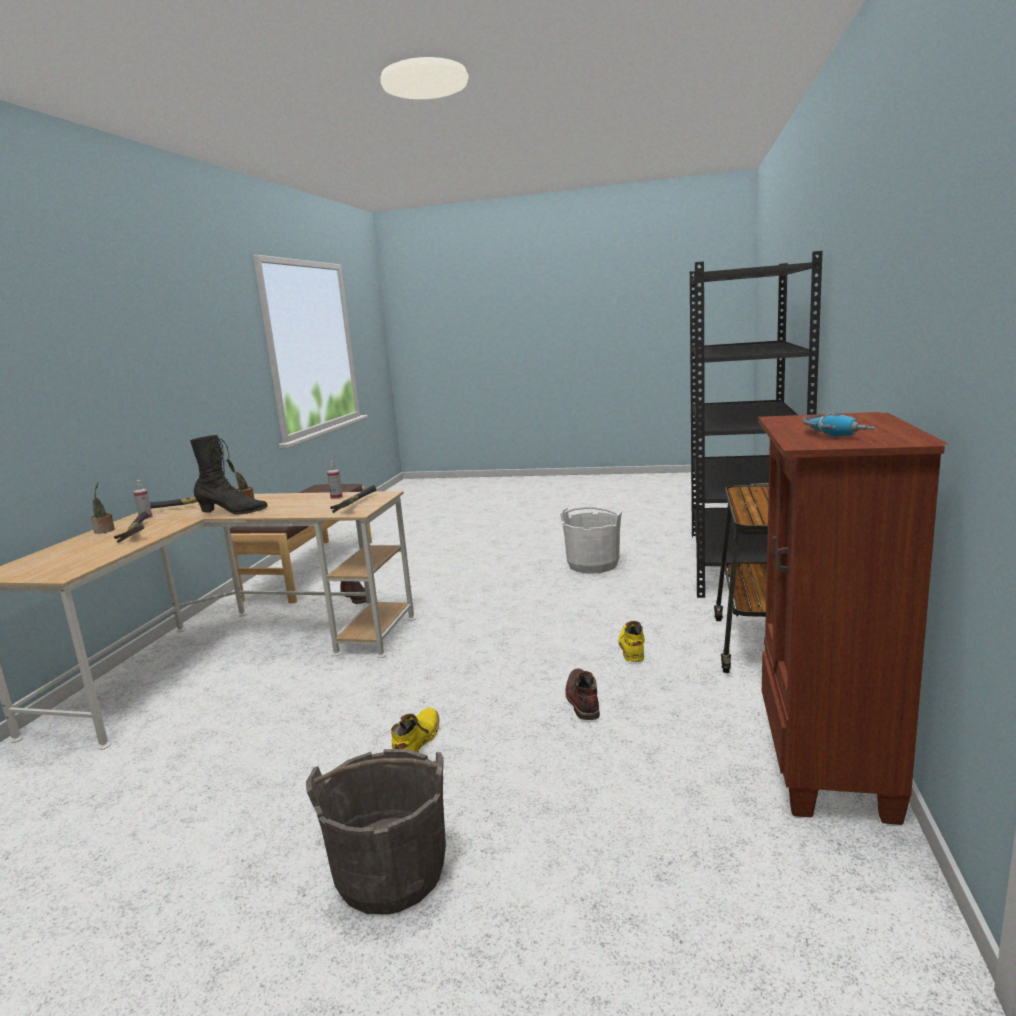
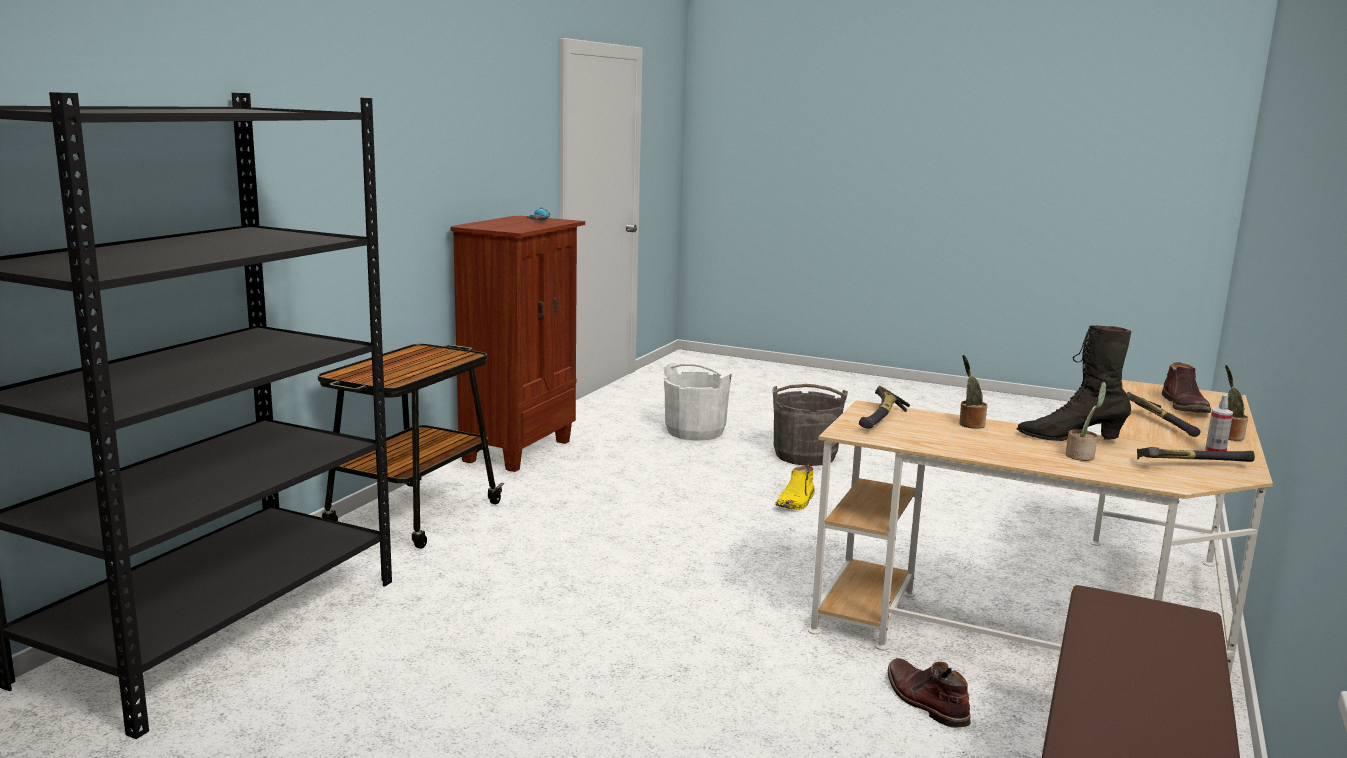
camera: 170 degrees left, 0 degrees up
spray bottle [327,461,343,499] -> none
white bucket [560,506,622,574] -> white bucket moved to [663,363,732,441]
brown boot [565,668,600,720] -> brown boot moved to [1162,362,1211,413]
yellow boot [618,621,645,662] -> none
none -> potted plant [959,355,987,429]

